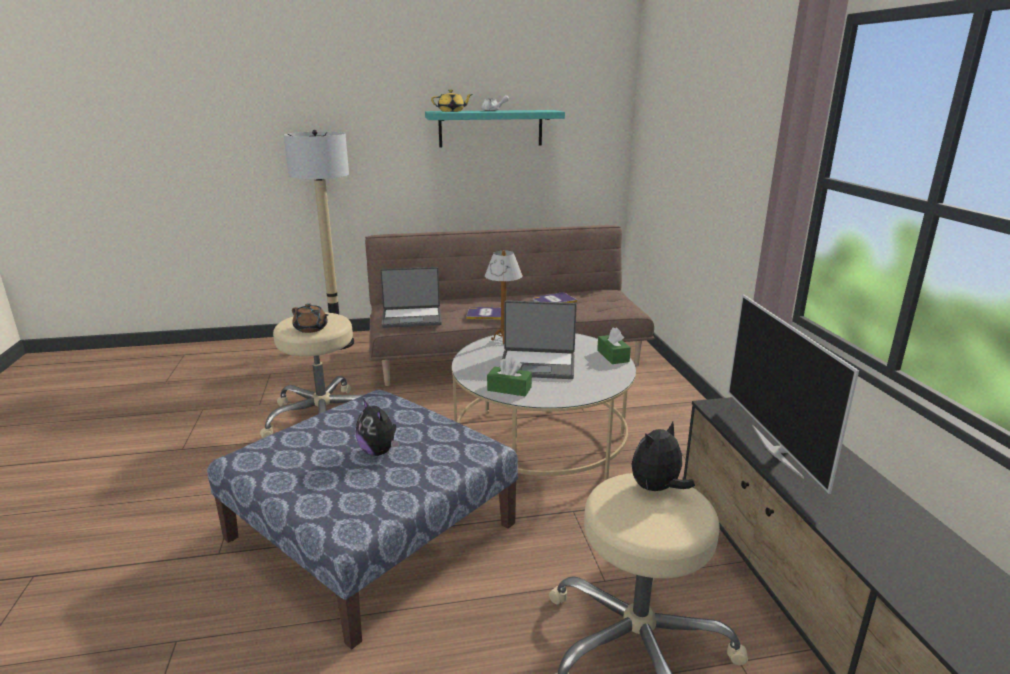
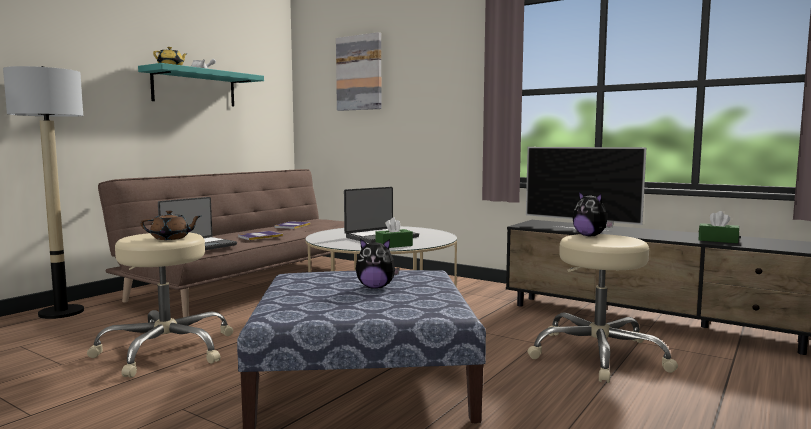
camera: 45 degrees left, 15 degrees down
table lamp [485,250,523,344] -> none
green tissue box [597,327,631,364] -> green tissue box moved to [698,211,739,243]
plush toy [632,421,695,491] -> plush toy turned 45 degrees counterclockwise [573,192,614,236]
none -> picture [336,32,382,111]

